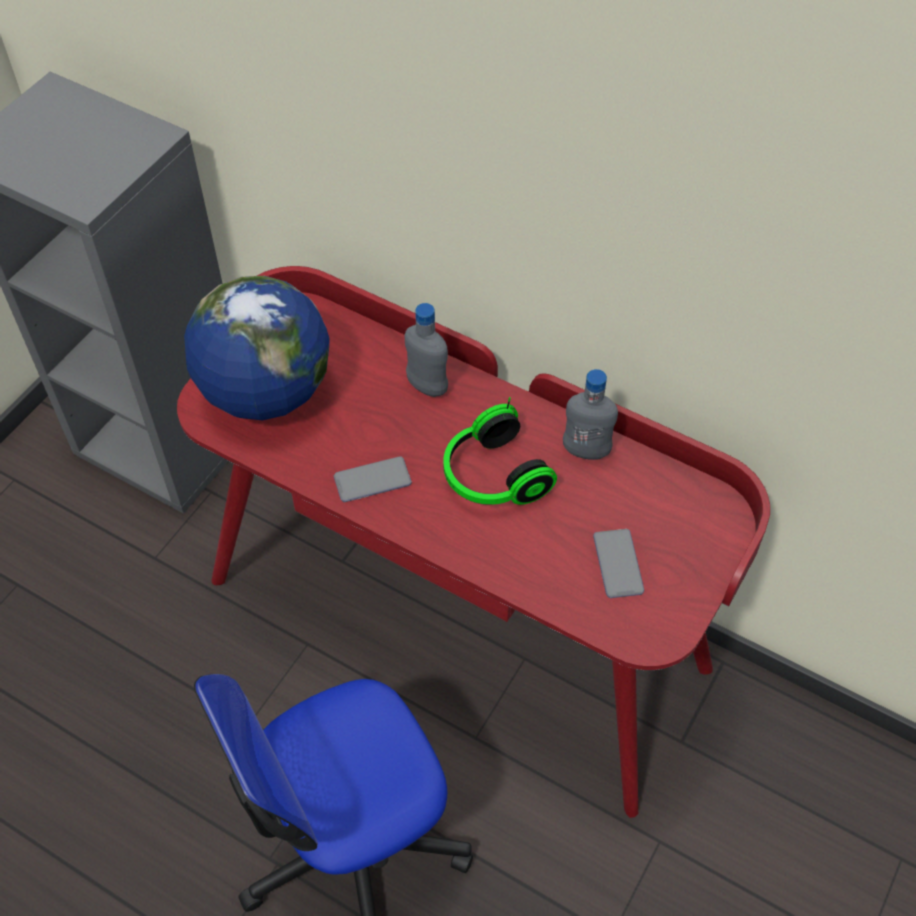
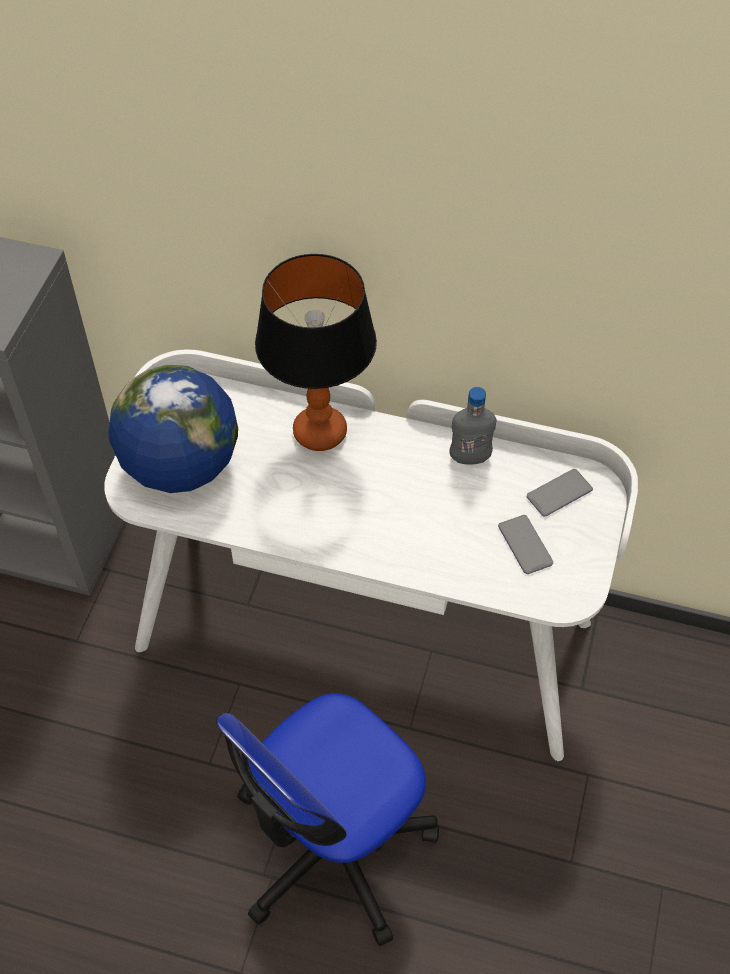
camera: 15 degrees left, 0 degrees up
red desk [177,266,770,818] -> white desk [104,349,638,761]
phone [334,457,412,502] -> phone moved to [527,469,593,517]
grey bottle [405,303,448,397] -> table lamp [255,254,377,451]
headphones [443,397,557,505] -> none

